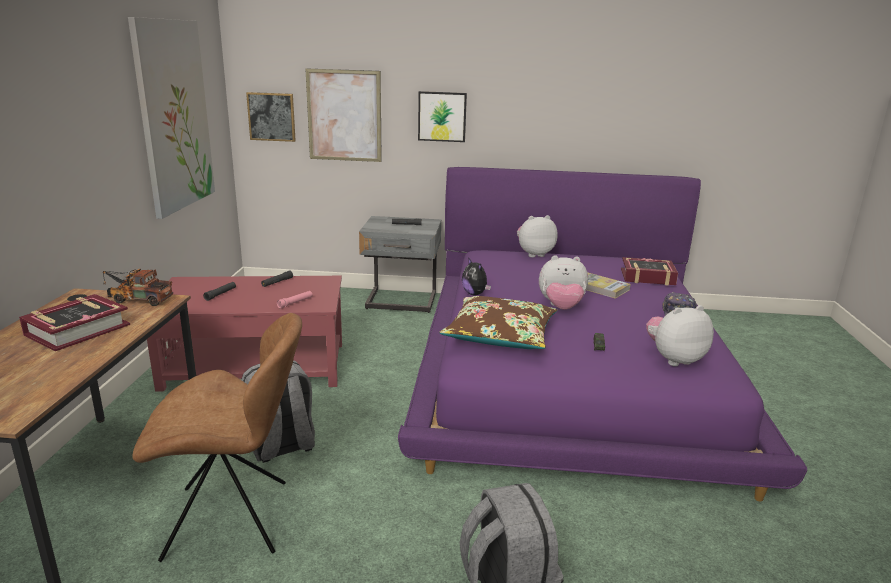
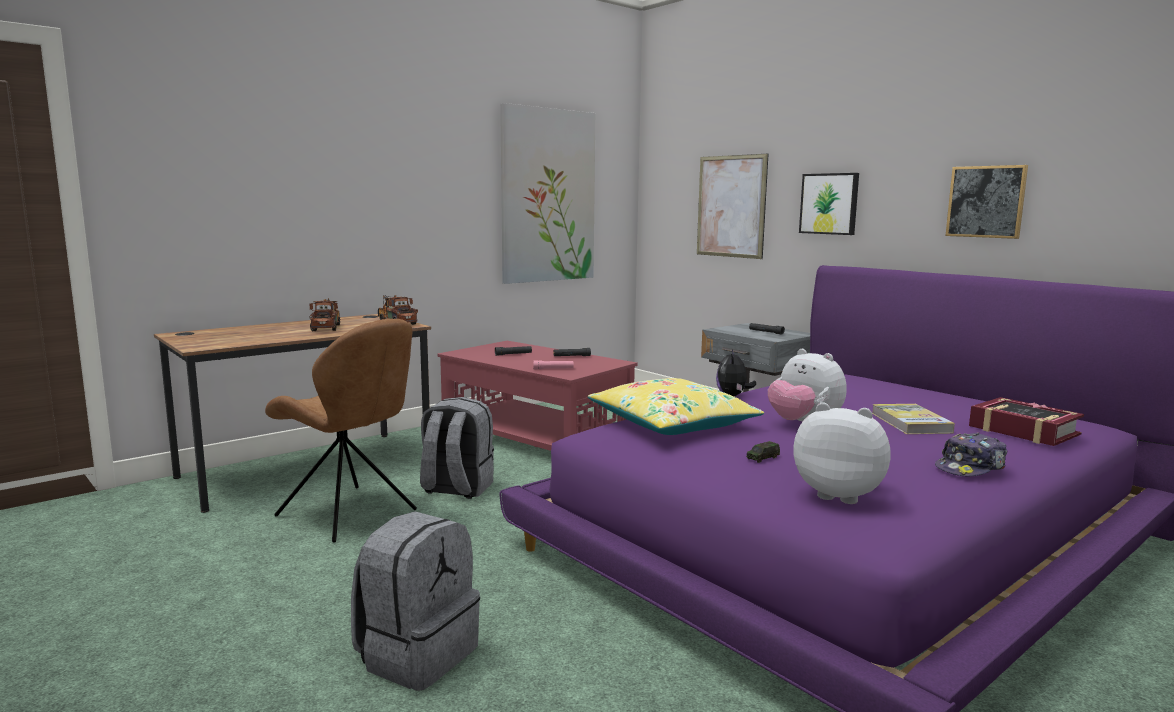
camera: 45 degrees right, 10 degrees down
book [19,294,130,351] -> toy truck [309,298,340,331]
picture [246,92,296,142] -> picture moved to [945,165,1028,239]
brown pillow [439,296,557,349] -> yellow pillow [588,378,764,435]
plush toy [517,215,558,257] -> none

